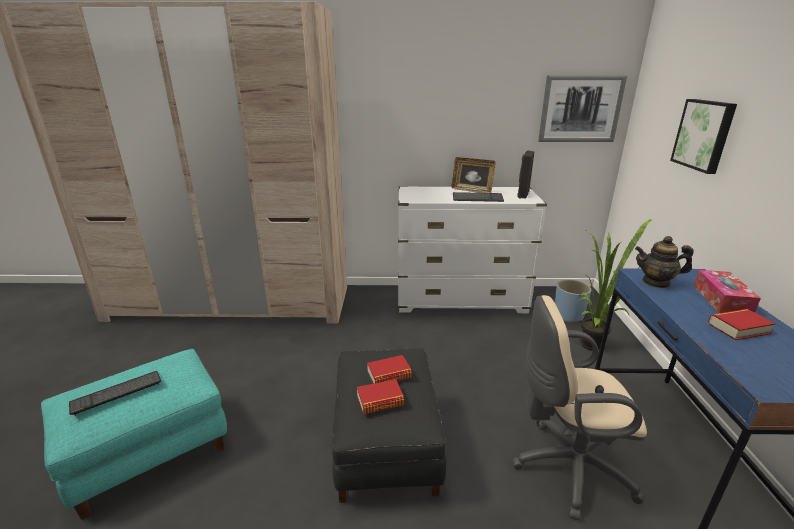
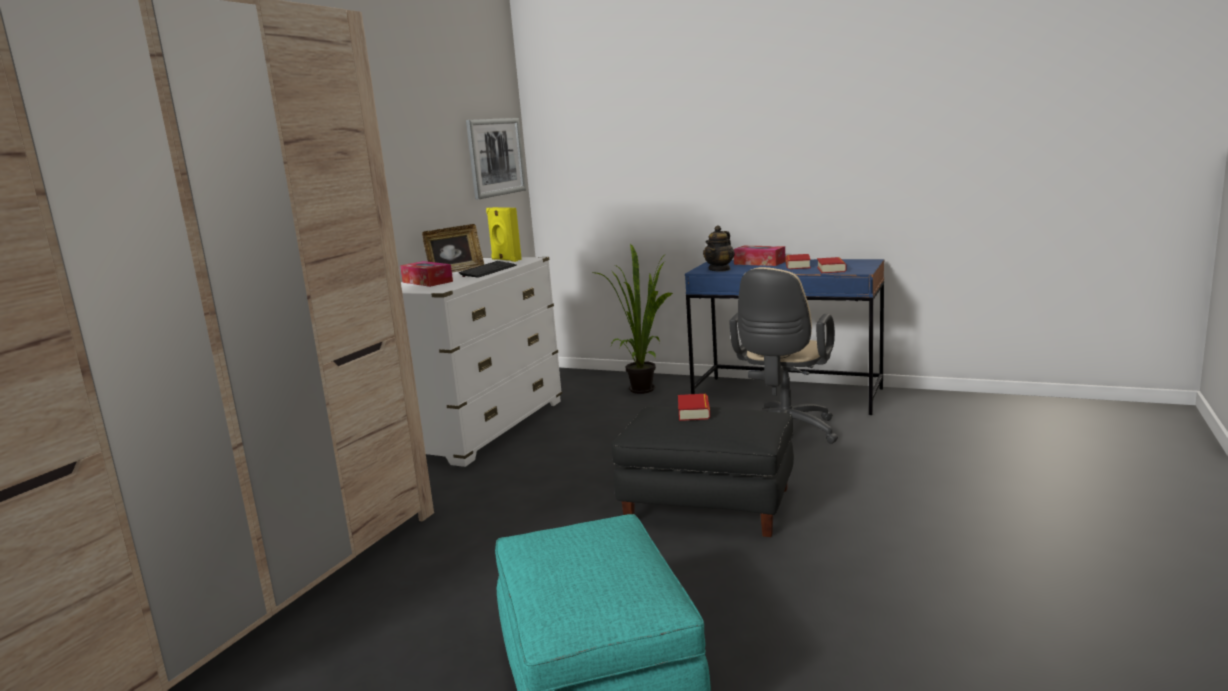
camera: 65 degrees left, 10 degrees down
keyboard [69,371,161,416] -> none
book [357,379,405,414] -> book moved to [817,257,847,273]
black speaker [517,150,535,199] -> yellow speaker [486,207,522,262]
blue planter [555,280,591,322] -> none
picture [670,99,737,174] -> none
none -> tissue box [400,261,453,287]

